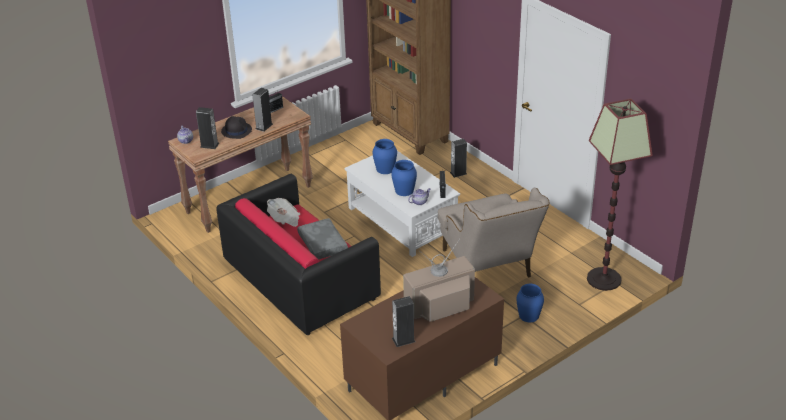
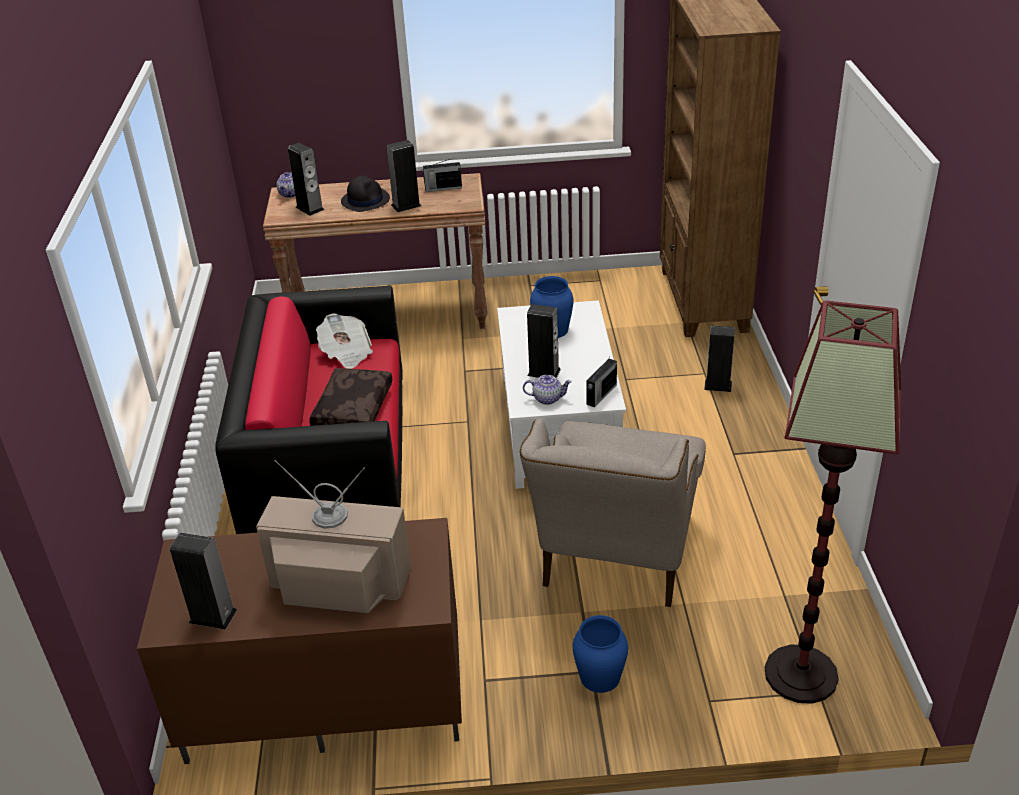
camera: 35 degrees right, 0 degrees up
grey pillow [297,218,348,260] -> brown pillow [309,368,392,426]
blue vase [391,160,417,196] -> speaker [527,304,561,378]

